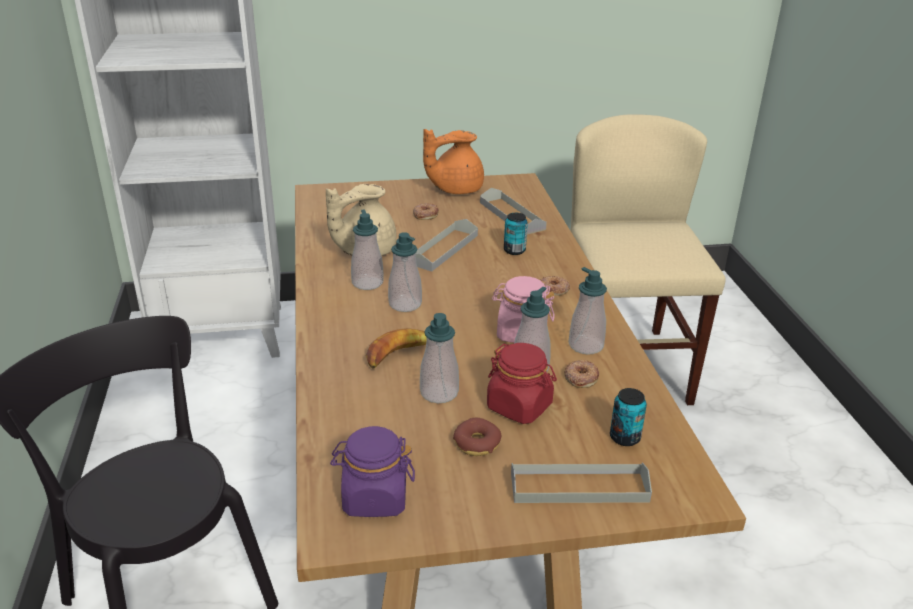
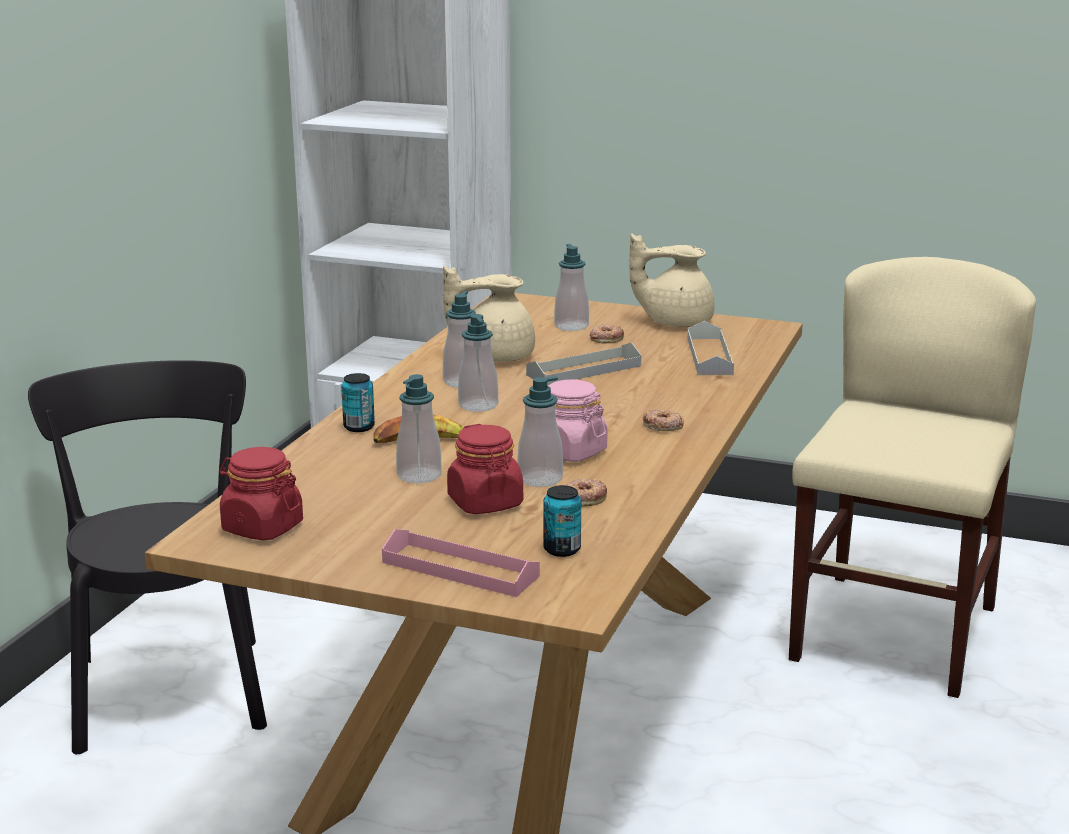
camera: 30 degrees right, 10 degrees down
purple jar [330,426,415,517] -> red jar [219,447,303,540]
orange teapot [423,129,484,194] -> beige teapot [629,233,715,327]
donut [453,418,501,456] -> none
can [504,213,528,255] -> can moved to [341,373,375,432]
grey tray [511,463,652,503] -> pink tray [382,529,540,597]
soap dispenser [569,267,607,355] -> soap dispenser moved to [554,244,589,331]

